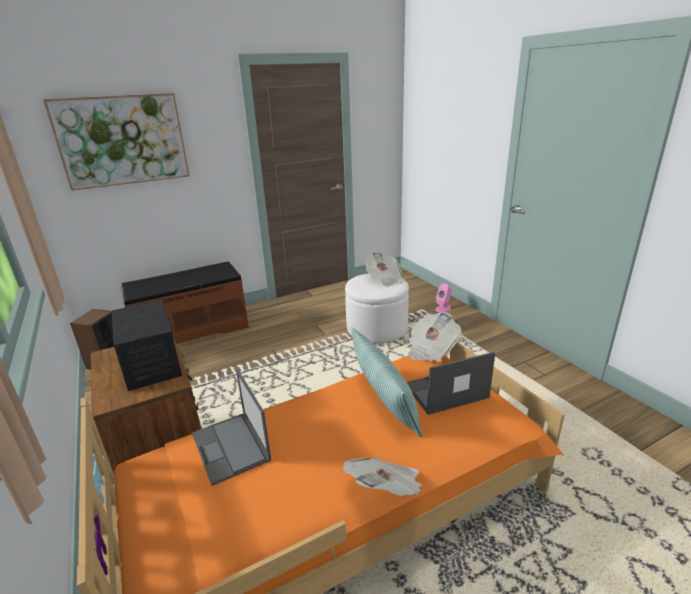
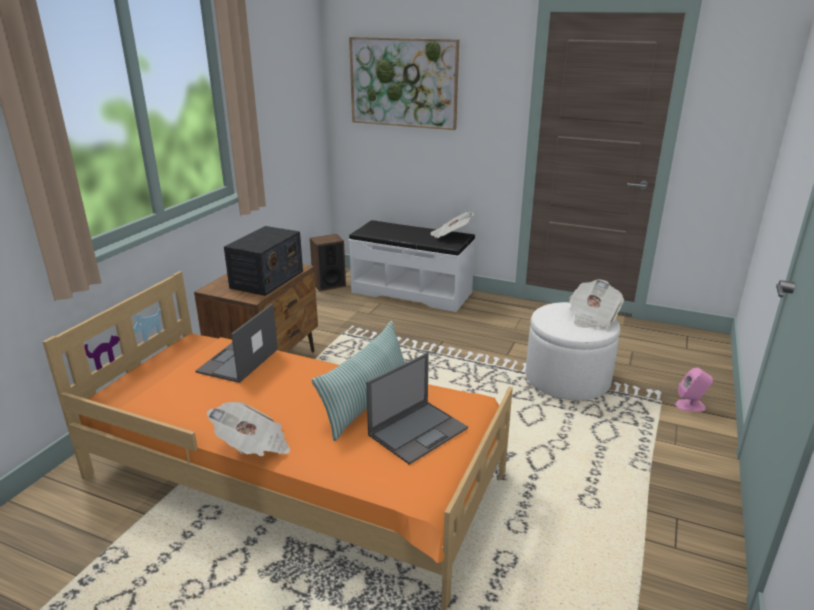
camera: 50 degrees right, 0 degrees up
brown bench [121,261,249,344] -> white bench [348,220,475,312]
laptop [407,352,495,415] -> laptop turned 105 degrees clockwise [366,353,468,465]
newspaper [408,312,462,362] -> newspaper moved to [430,212,474,239]

